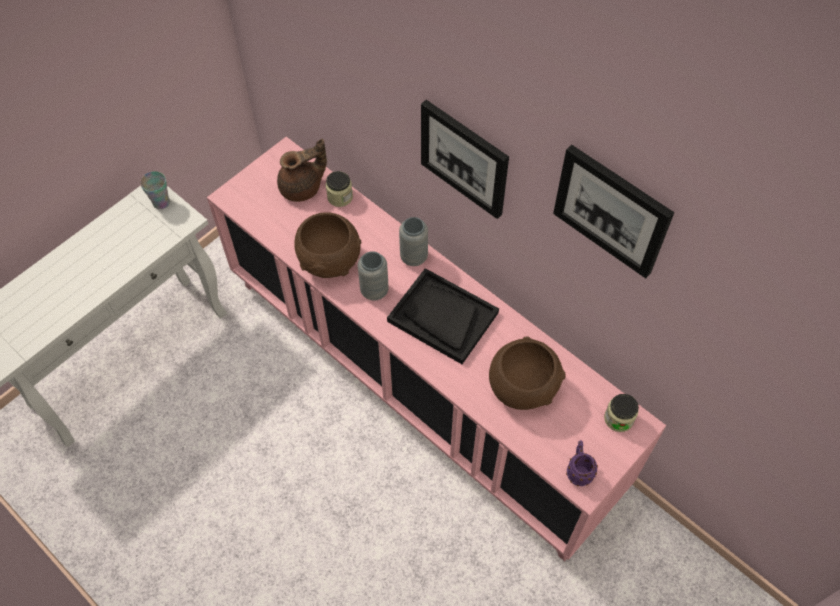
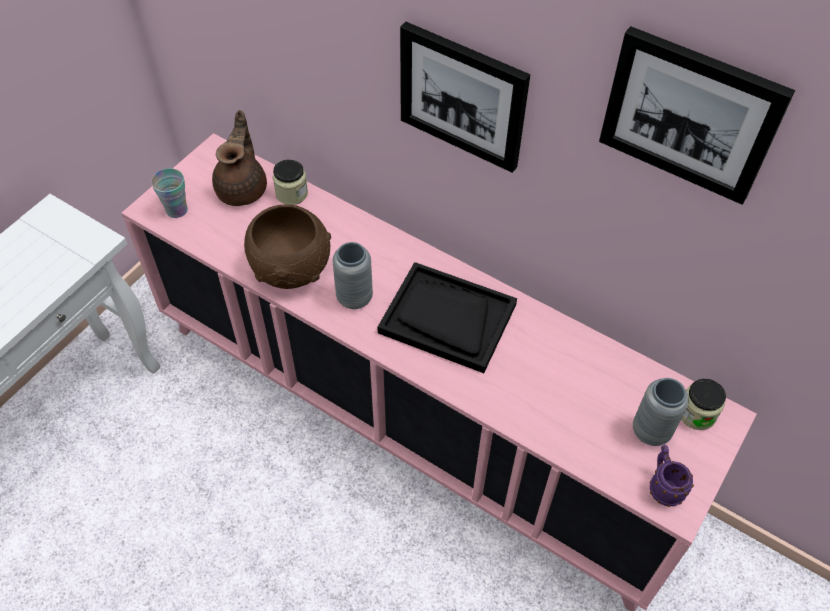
camera: 10 degrees left, 5 degrees down
cup [140,171,170,209] -> cup moved to [151,169,188,218]
brown teapot [277,139,327,202] -> brown teapot turned 45 degrees counterclockwise [212,110,267,206]
grey vase [399,217,428,266] -> grey vase moved to [633,378,689,446]
brown bowl [489,337,566,410] -> none

